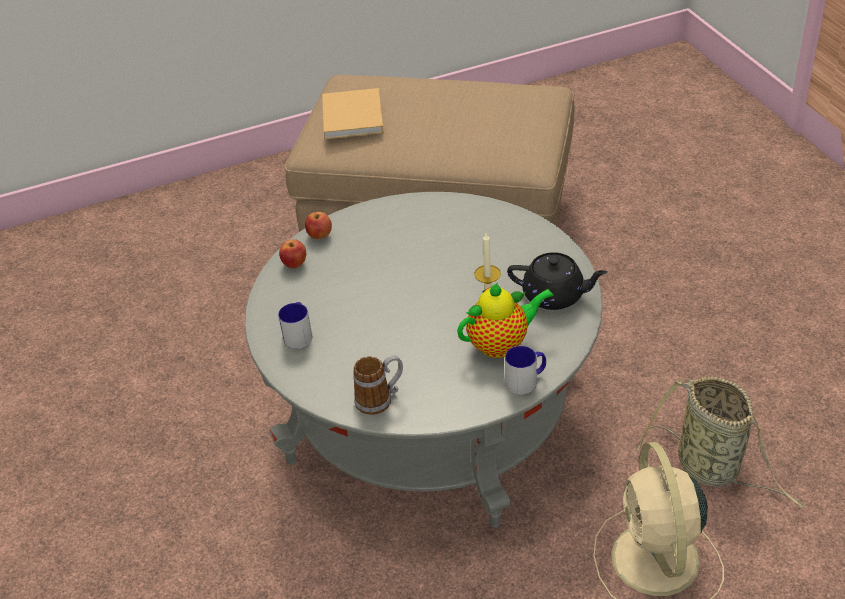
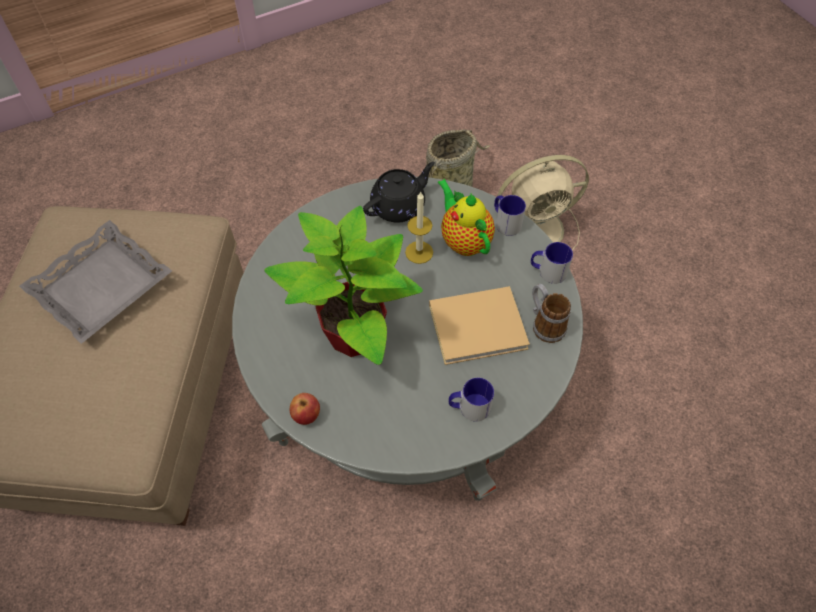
camera: 100 degrees left, 15 degrees up
apple [279,239,306,268] -> none
beige book [322,88,384,139] -> beige book moved to [429,286,530,365]
black teapot [507,252,608,310] -> black teapot turned 45 degrees clockwise [363,162,435,223]
none -> grey tray [19,220,172,344]
none -> potted plant [264,206,423,365]
none -> mug [531,242,573,284]

